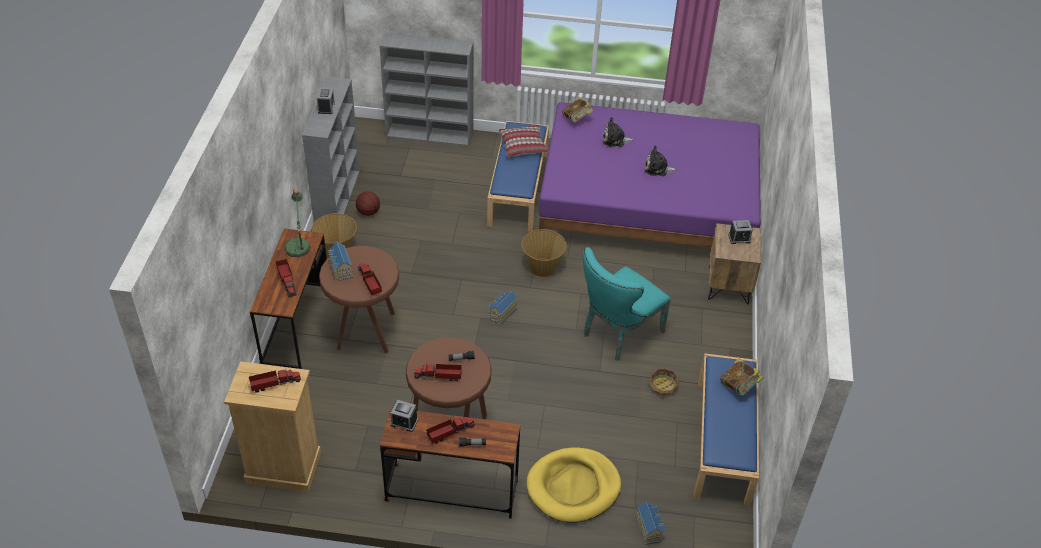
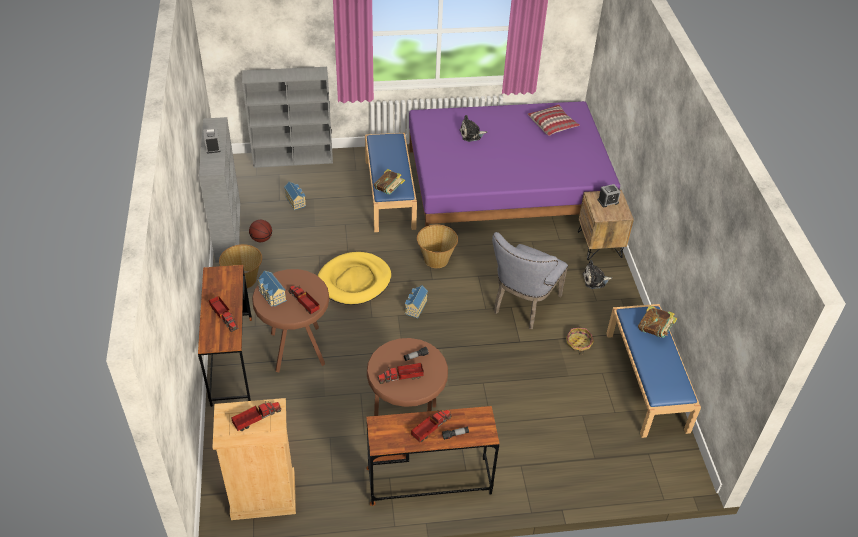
camera: 15 degrees left, 0 degrees up
table lamp [284,188,311,257] -> none
alarm clock [390,400,418,432] -> none
pillow [499,125,549,157] -> pillow moved to [528,105,580,136]
yellow dog bed [527,447,621,523] -> yellow dog bed moved to [318,252,391,305]
book [562,97,594,122] -> book moved to [374,169,405,194]
turquoise chair [583,247,671,361] -> grey chair [492,232,568,329]
toy house [636,502,665,545] -> toy house moved to [284,181,306,210]
plush toy [645,145,677,176] -> plush toy moved to [582,260,612,289]

